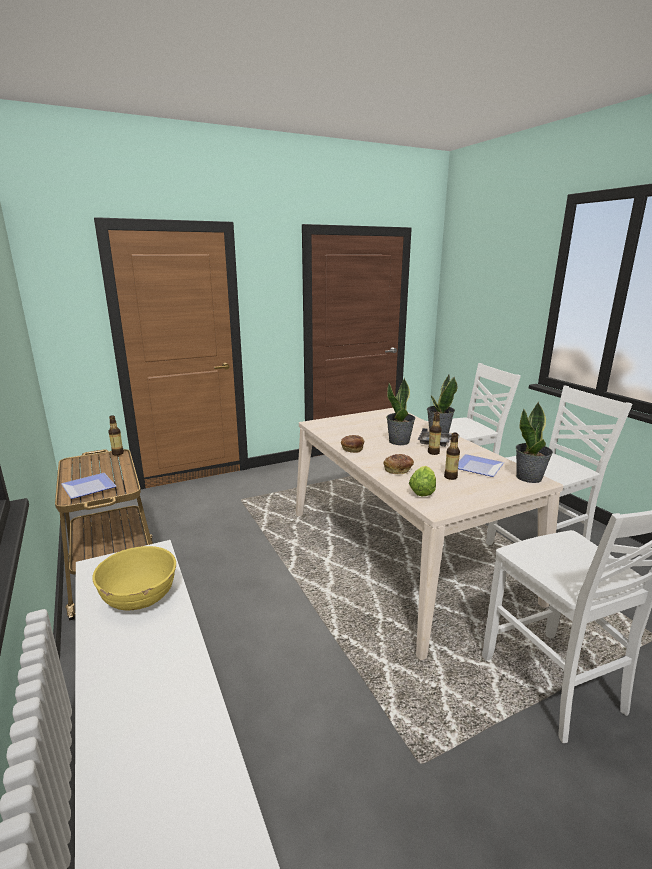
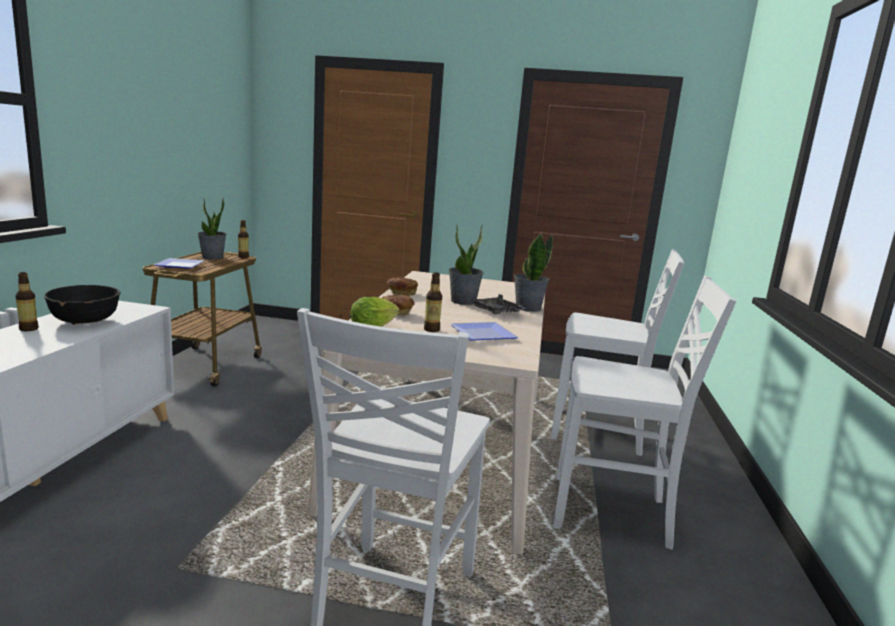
camera: 35 degrees right, 5 degrees down
yellow bowl [92,546,176,610] -> black bowl [44,285,121,325]
bottle [428,413,442,455] -> bottle moved to [16,272,39,331]
potted plant [516,402,553,483] -> potted plant moved to [197,198,226,260]

